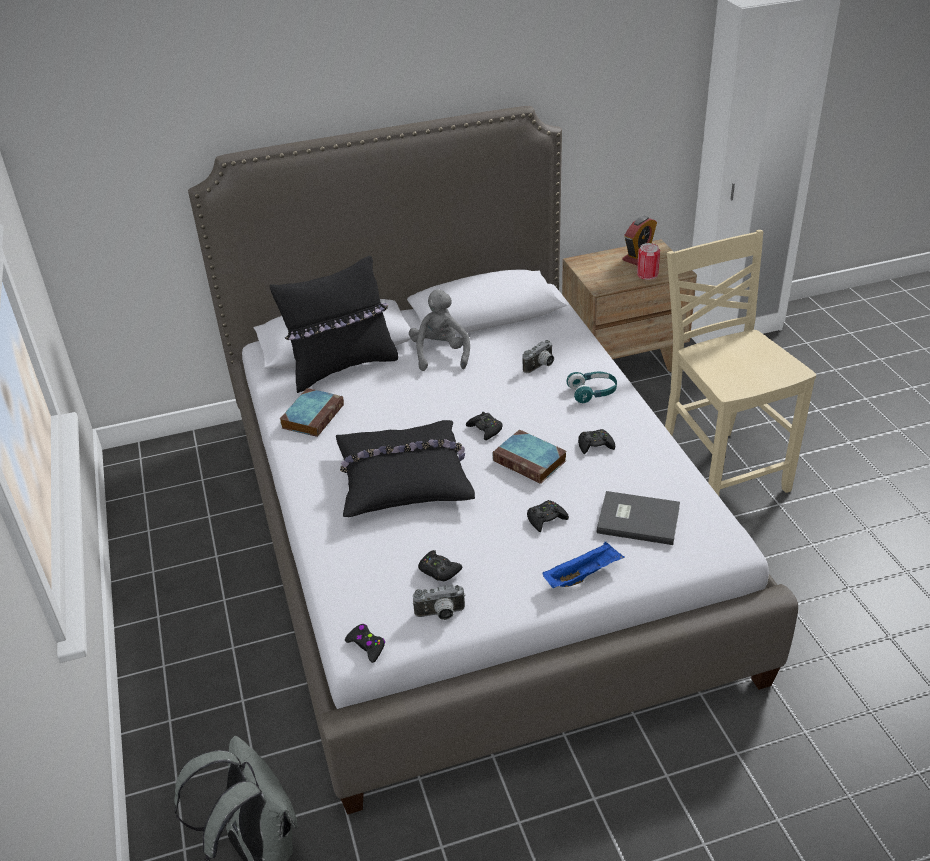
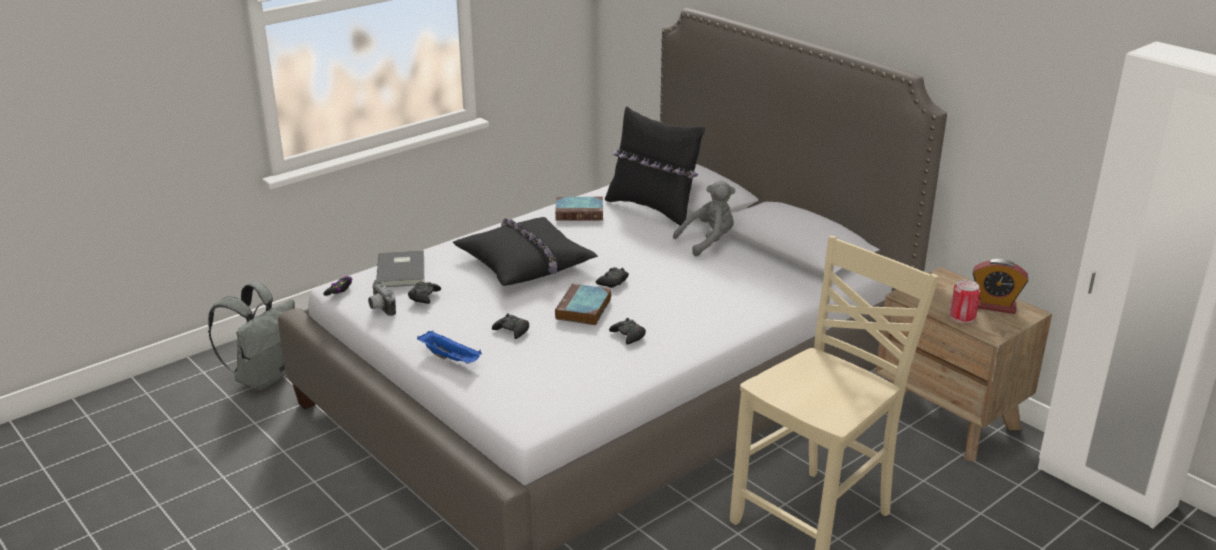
camera: 65 degrees right, 10 degrees down
camera [522,340,554,373] -> none
turquoise headphones [567,371,617,403] -> none
grey book [597,491,680,545] -> grey book moved to [376,250,424,287]

